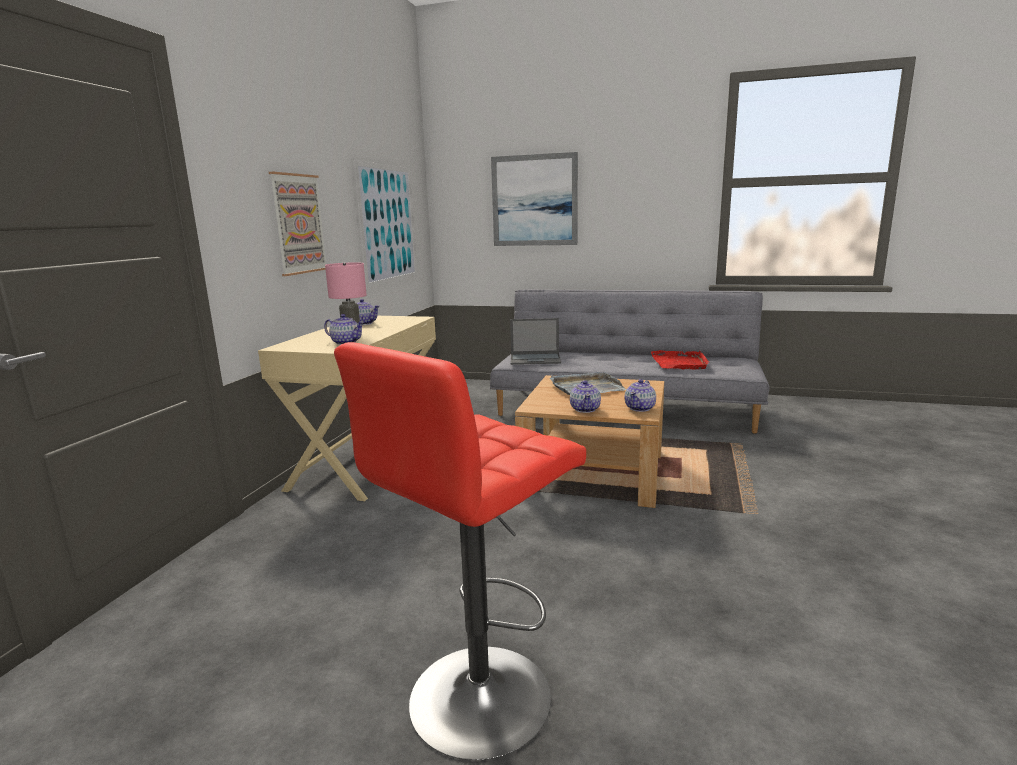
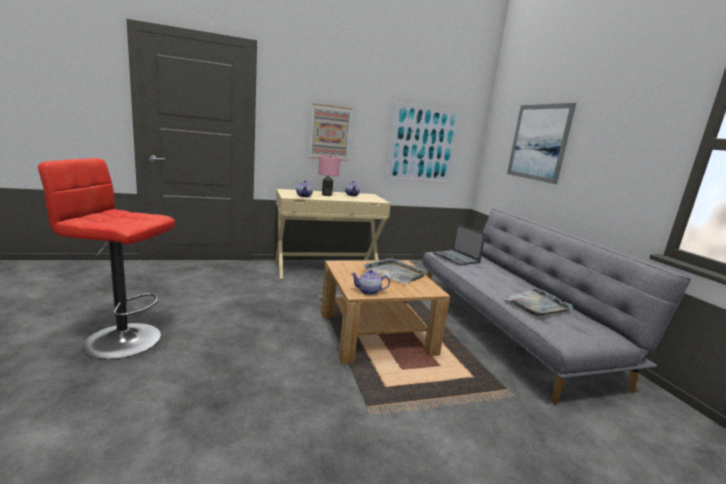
camera: 55 degrees right, 0 degrees up
teapot [570,380,601,413] -> none
red tray [651,350,710,369] -> grey tray [505,288,573,316]

